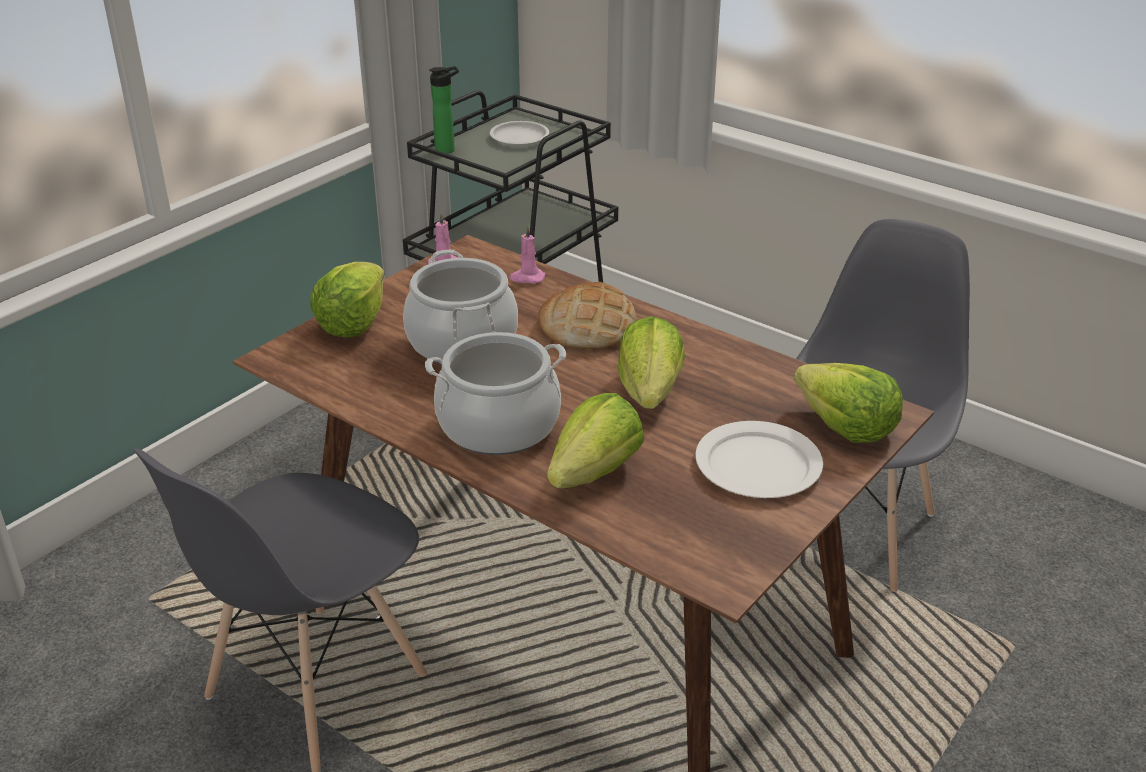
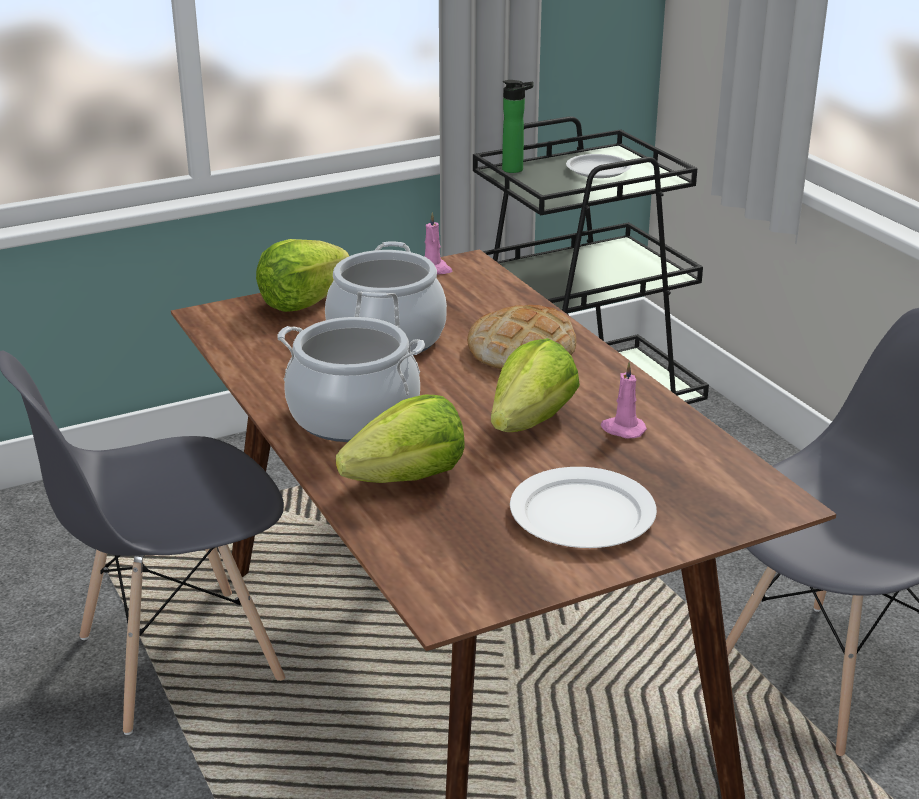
camera: 25 degrees right, 5 degrees down
pink candle [509,225,545,284] -> pink candle moved to [601,362,647,438]
lettuce [794,363,903,443] -> none

